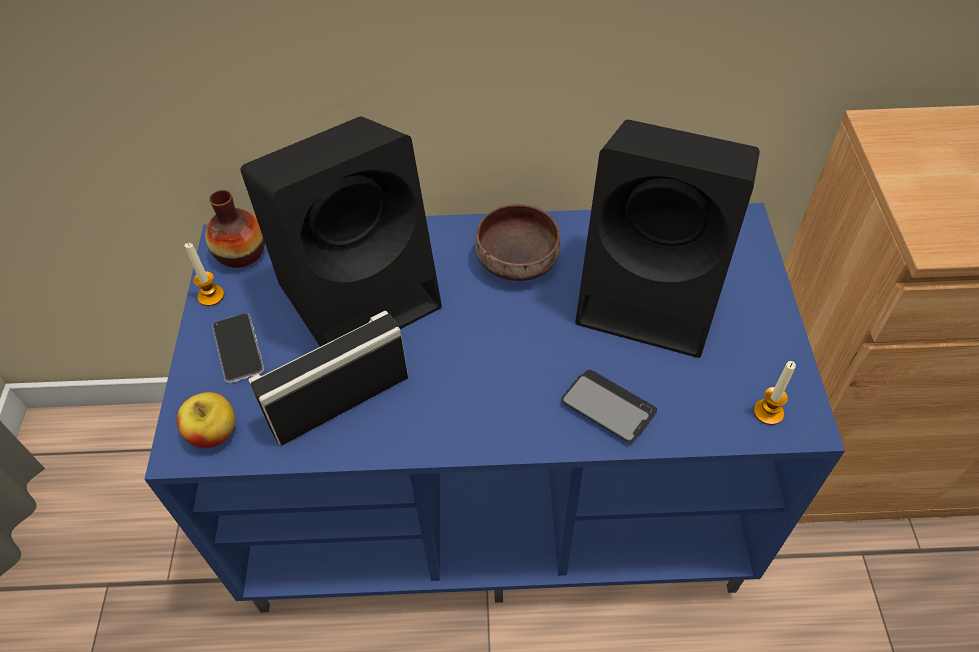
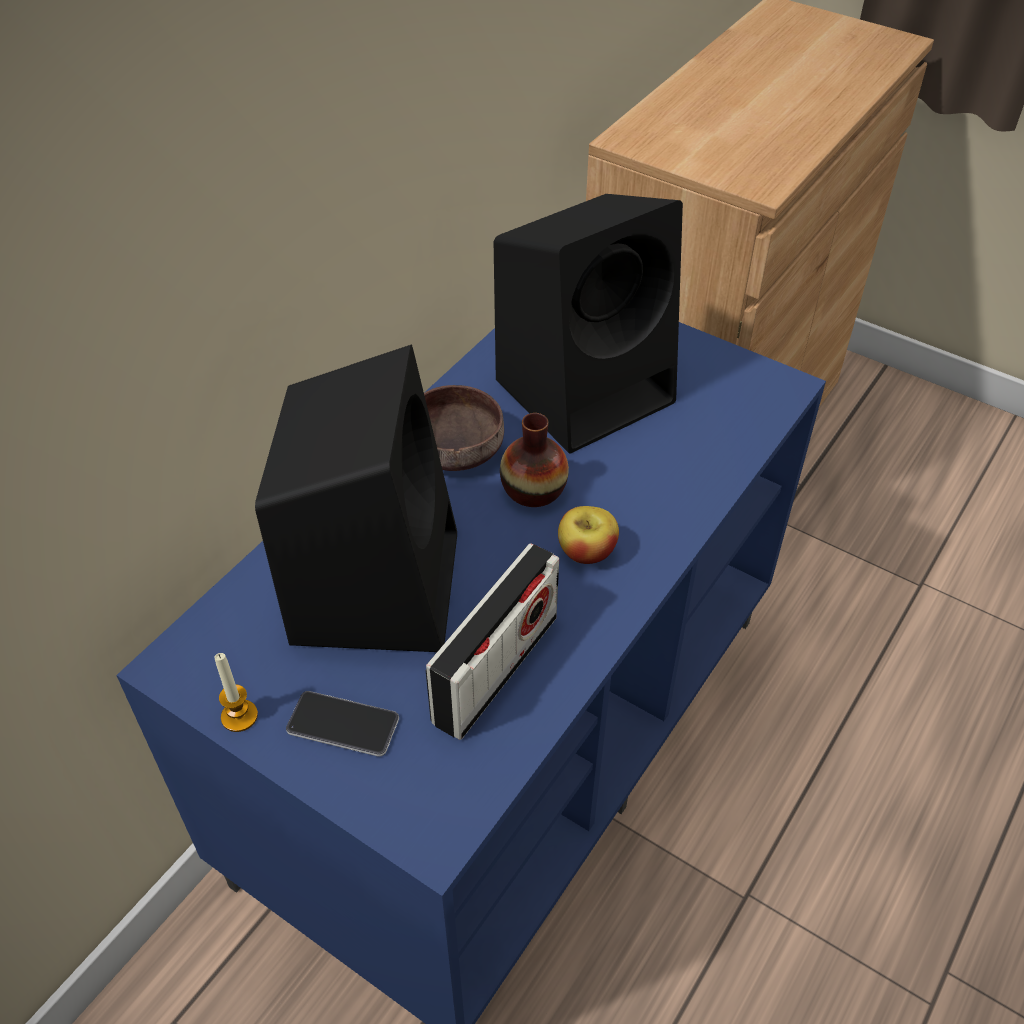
camera: 55 degrees left, 5 degrees down
apple [177,392,235,448] -> apple moved to [558,506,619,564]
vase [205,190,265,268] -> vase moved to [500,413,569,507]
radio [248,311,408,446] -> radio turned 150 degrees counterclockwise [426,543,559,740]
phone [561,370,657,443] -> none
candle [754,361,796,425] -> none

